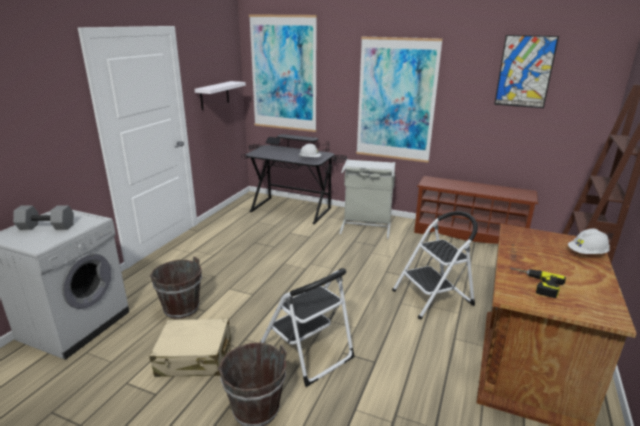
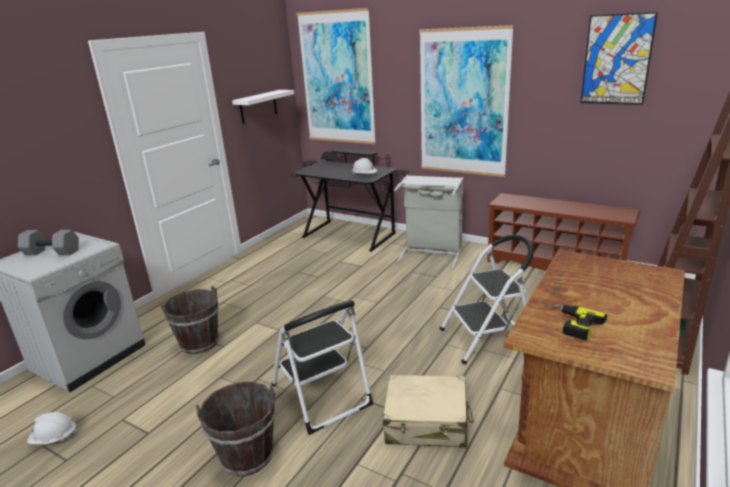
camera: 10 degrees right, 0 degrees up
beige suitcase [149,319,231,377] -> beige suitcase moved to [383,375,473,448]
white hard hat [568,228,610,254] -> white hard hat moved to [27,412,77,444]

